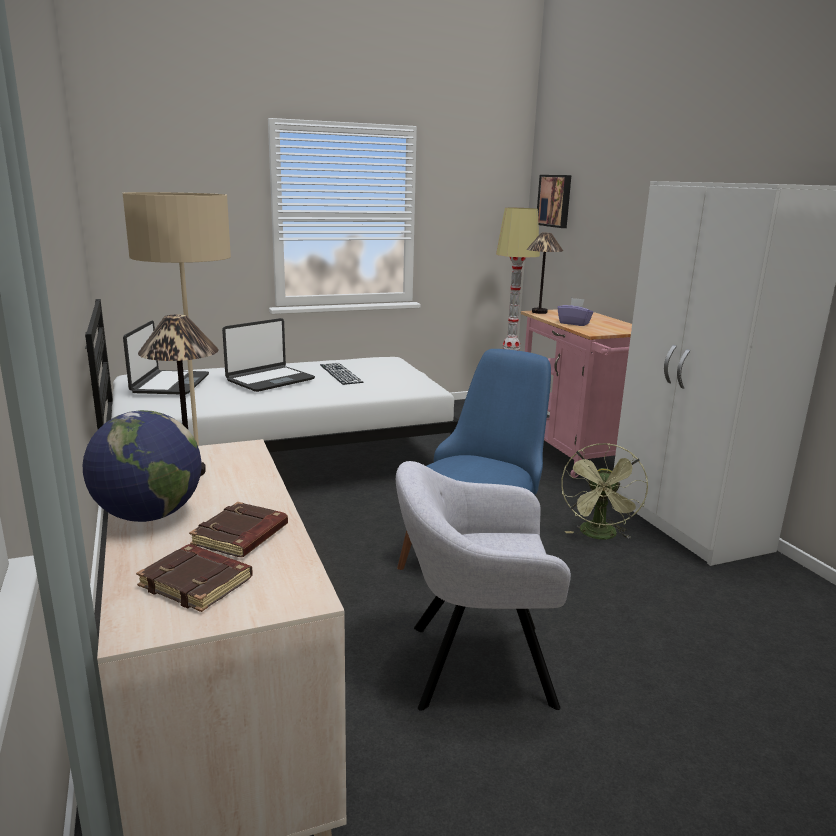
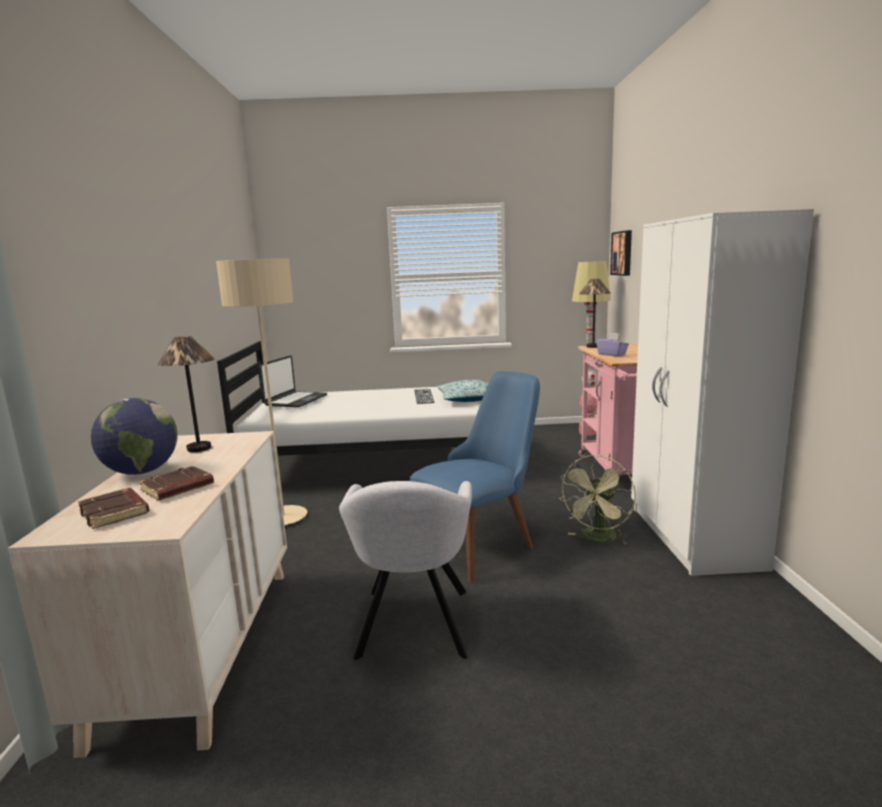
camera: 20 degrees right, 5 degrees down
laptop [222,318,315,392] -> none
grey armchair [396,461,571,711] -> grey armchair turned 105 degrees counterclockwise [339,481,472,660]
none -> pillow [437,380,489,402]

